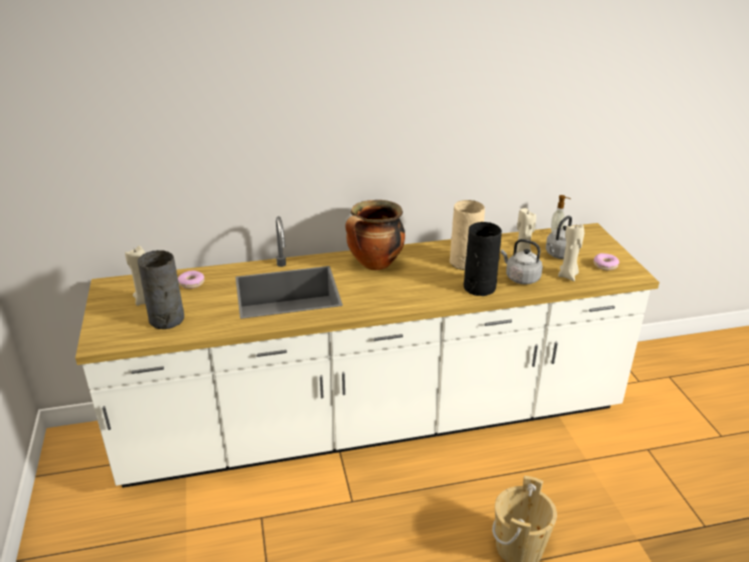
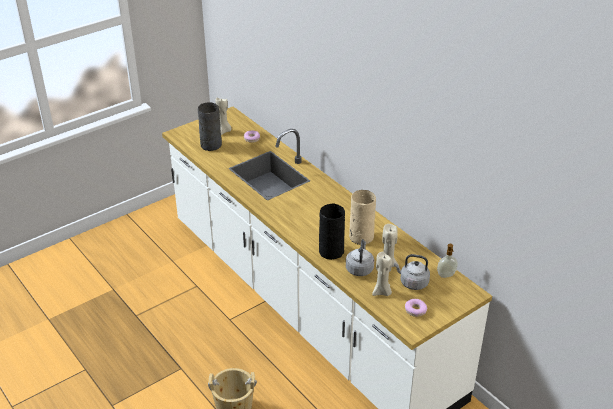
camera: 65 degrees right, 5 degrees up
cooking pot [345,200,405,270] -> none

